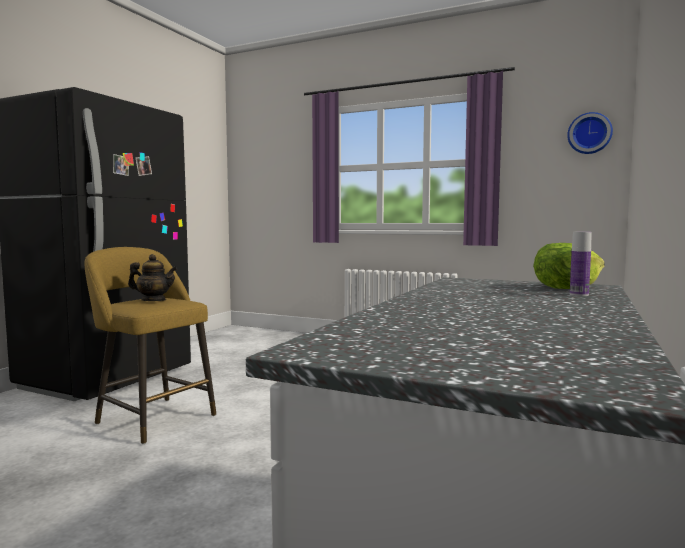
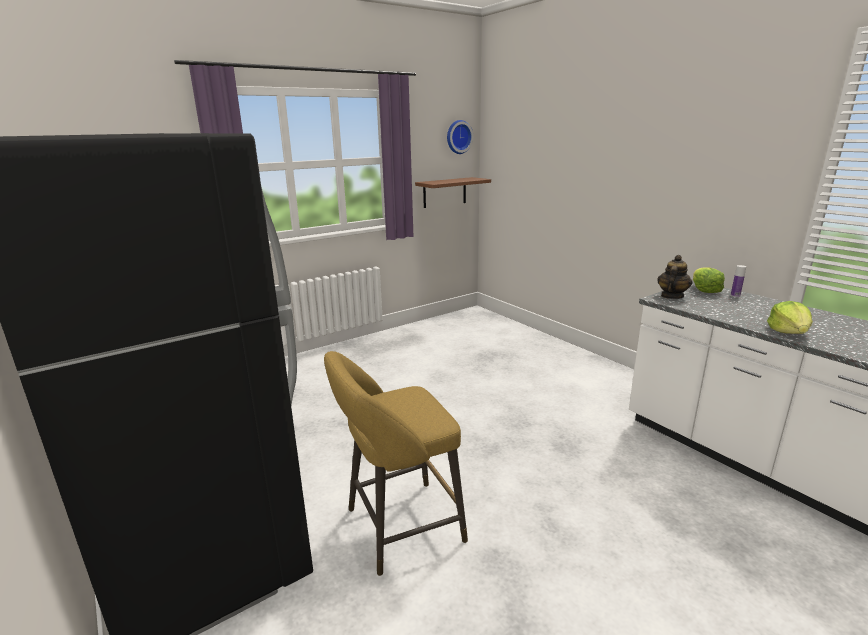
camera: 60 degrees left, 15 degrees up
teapot [128,254,177,301] -> teapot moved to [657,255,693,299]
none -> brown shelf [415,177,491,208]
none -> lettuce [767,301,813,334]

